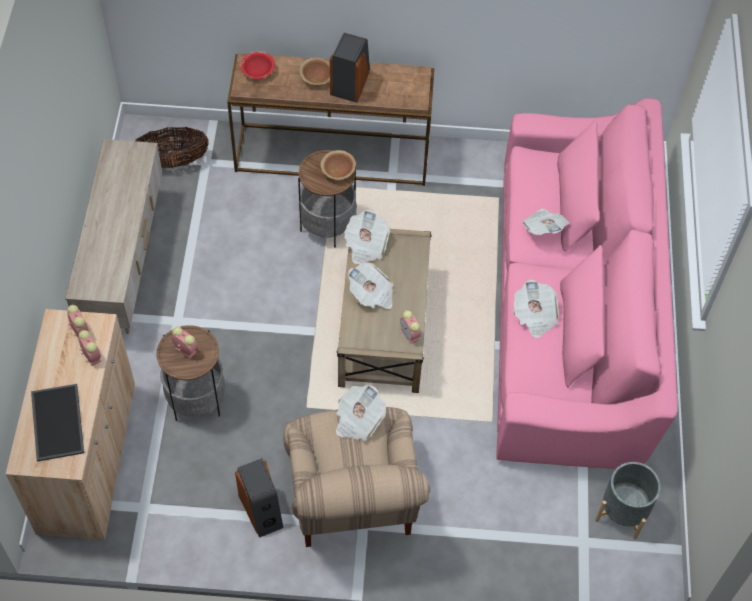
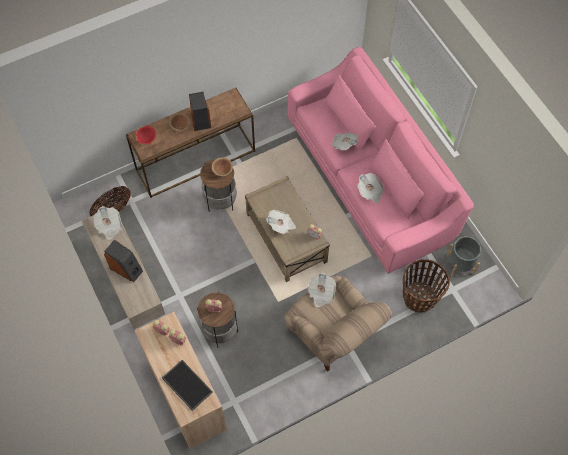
camera: 30 degrees left, 5 degrees up
speaker [235,458,283,538] -> speaker moved to [104,240,143,282]
newspaper [344,210,390,264] -> newspaper moved to [93,206,123,240]
none -> basket [403,259,450,313]

